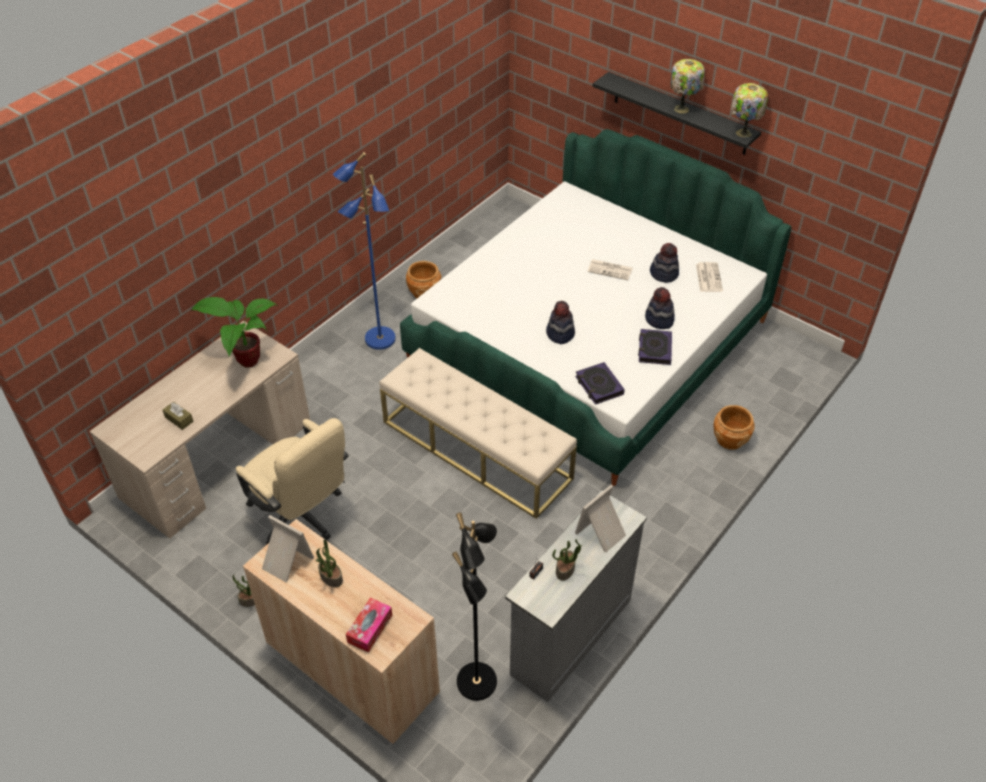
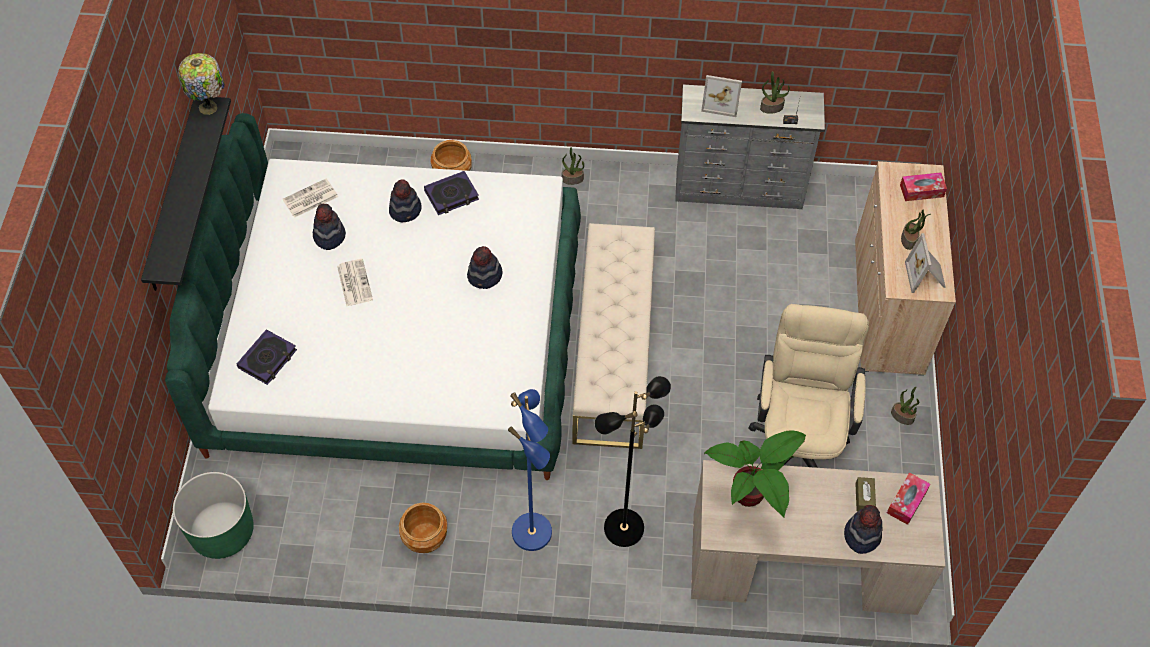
camera: 125 degrees left, 10 degrees up
black floor lamp [452,513,497,701] -> black floor lamp moved to [595,376,671,547]
book [575,362,625,405] -> book moved to [237,329,297,385]
table lamp [671,59,705,114] -> none
none -> green planter [173,472,254,559]
none -> potted plant [562,147,584,185]
none -> hat [844,505,882,554]
none -> tissue box [887,472,931,525]

